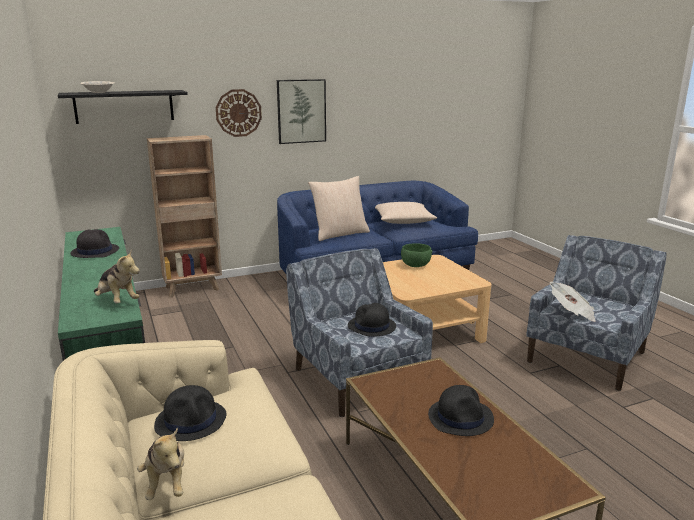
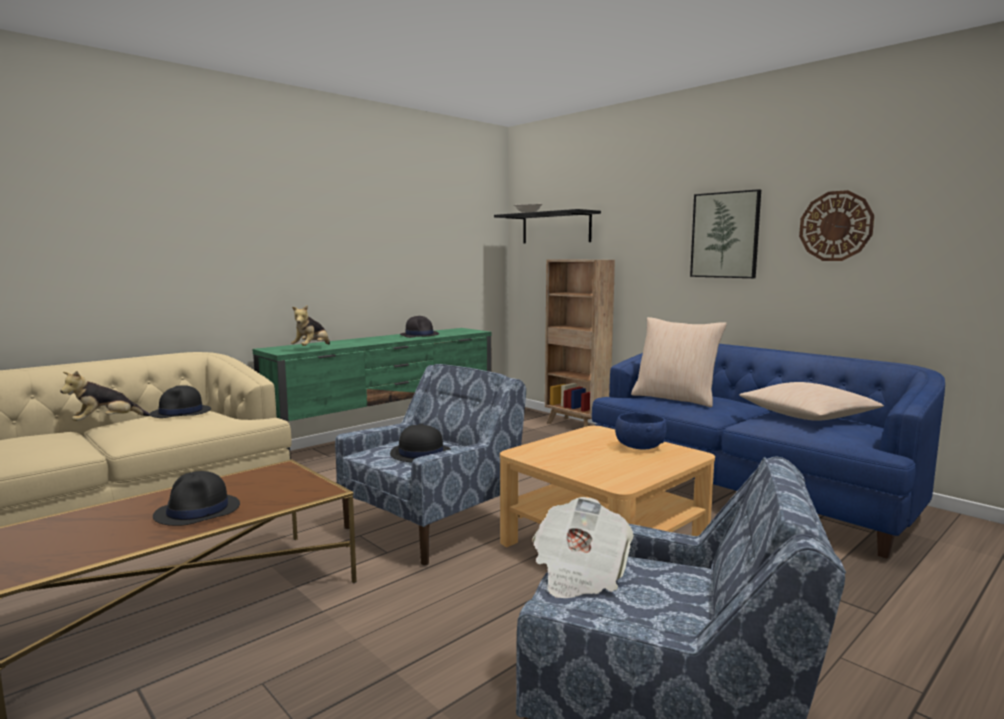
camera: 70 degrees right, 10 degrees down
wall clock [216,89,262,137] -> wall clock moved to [799,190,874,261]
green bowl [401,243,433,267] -> blue bowl [615,413,667,449]

